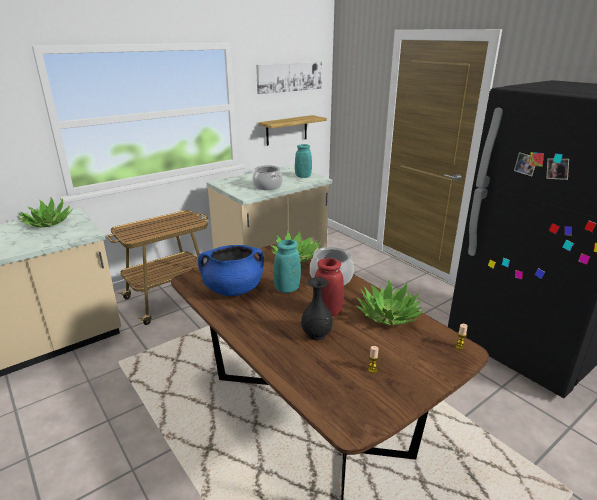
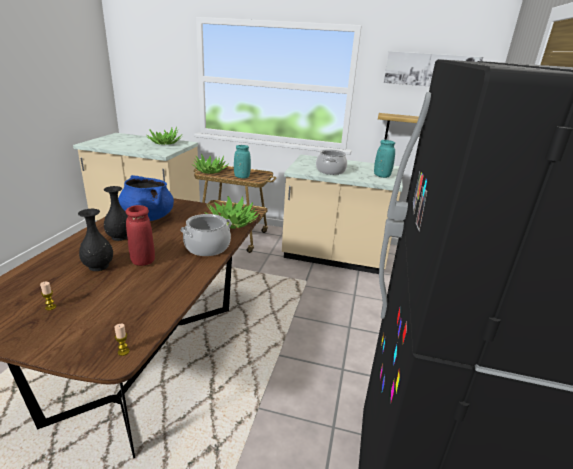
camera: 50 degrees right, 0 degrees up
turquoise vase [274,240,301,293] -> turquoise vase moved to [234,145,251,178]
potted plant [356,279,425,325] -> potted plant moved to [193,154,229,174]
none -> black vase [104,186,128,241]

